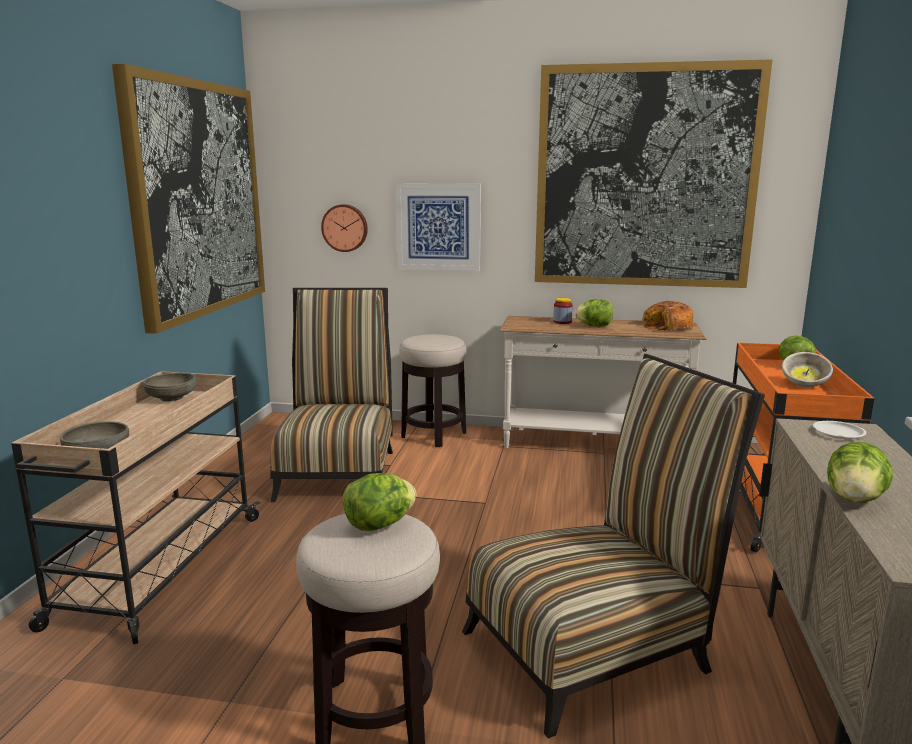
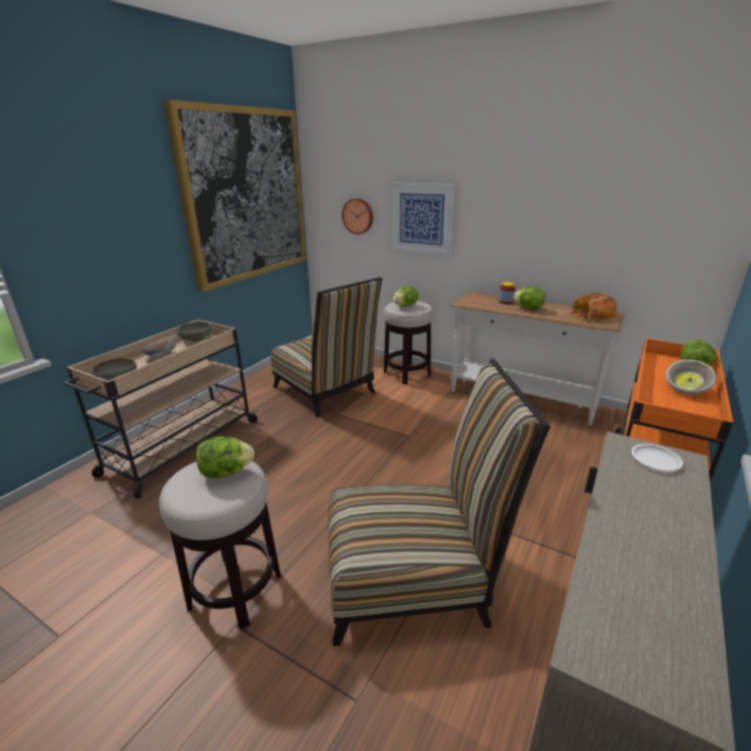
camera: 20 degrees right, 10 degrees up
chair [270,288,393,502] -> chair turned 120 degrees clockwise [271,277,382,418]
picture [535,59,772,288] -> none
lettuce [827,442,893,503] -> lettuce moved to [393,286,418,306]
none -> bowl [141,335,177,357]

